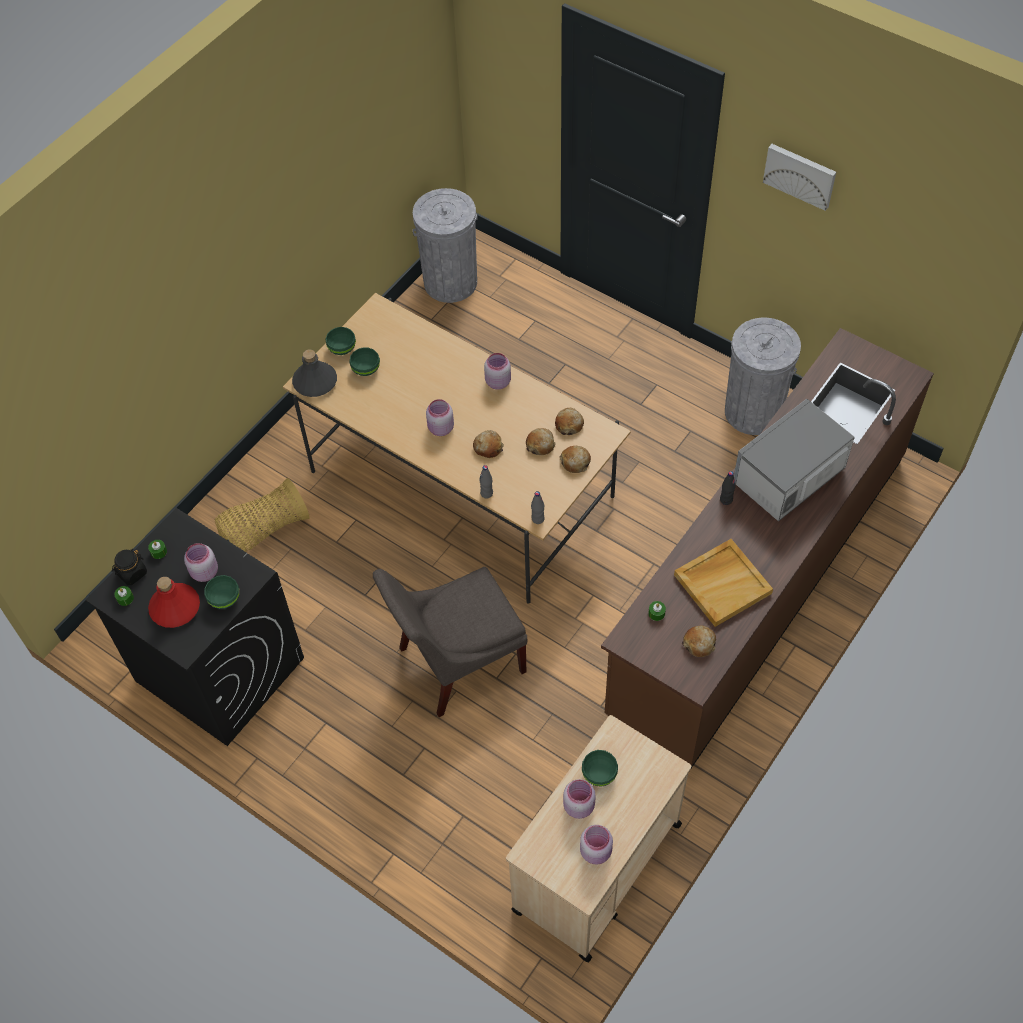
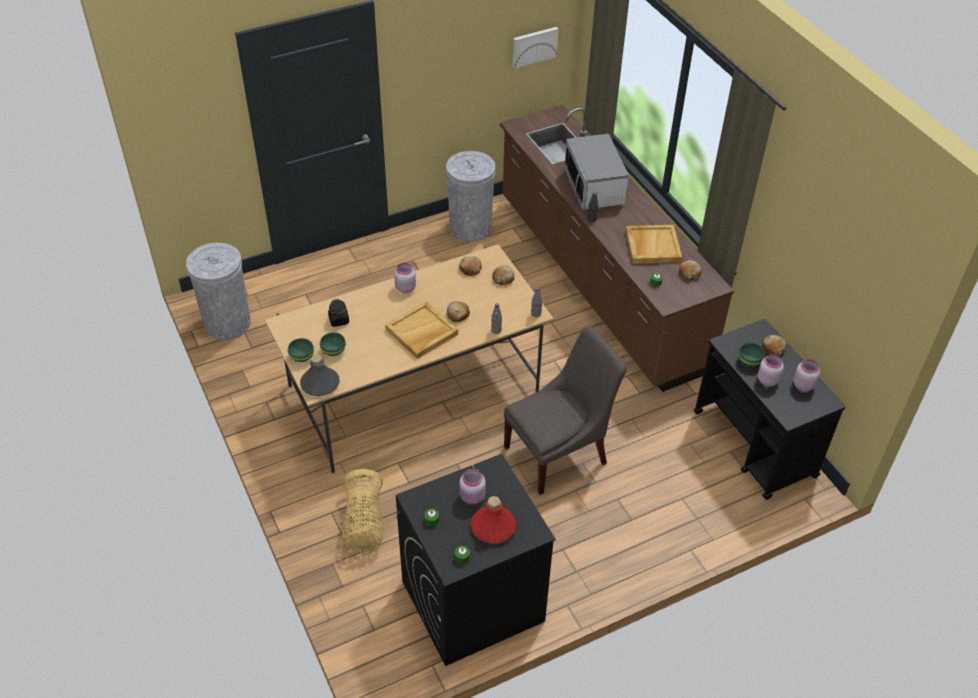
camera: 65 degrees left, 10 degrees down
black jar [112,549,147,585] -> black jar moved to [328,299,349,327]
green bowl [204,575,239,609] -> none
grey chair [373,567,527,717] -> grey chair turned 120 degrees counterclockwise [504,326,627,495]
pink jar [426,399,454,436] -> beige tray [385,302,458,359]
beige cart [506,715,691,963] -> black cart [694,319,846,500]
bread [526,428,556,455] -> bread moved to [762,335,787,356]
picture [763,144,836,211] -> picture moved to [513,27,559,68]

